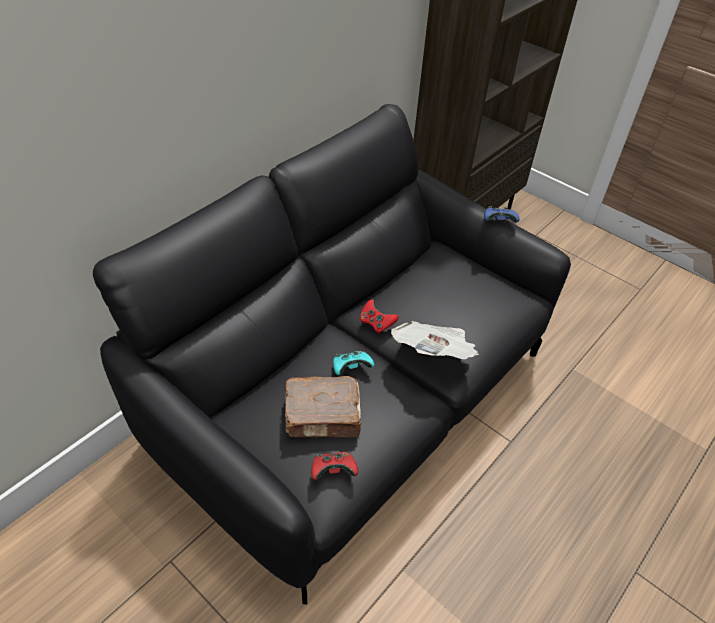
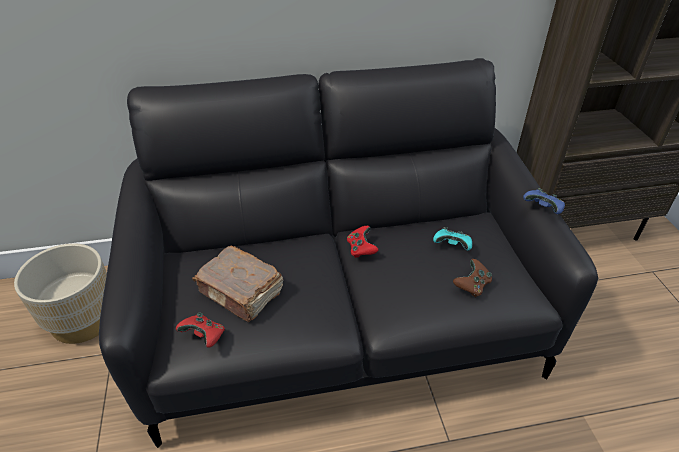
camera: 40 degrees right, 5 degrees down
turquoise game controller [333,351,374,375] -> turquoise game controller moved to [433,227,472,250]
newspaper [391,321,479,359] -> none
none -> beige planter [14,243,107,344]
none -> brown game controller [453,259,492,297]

